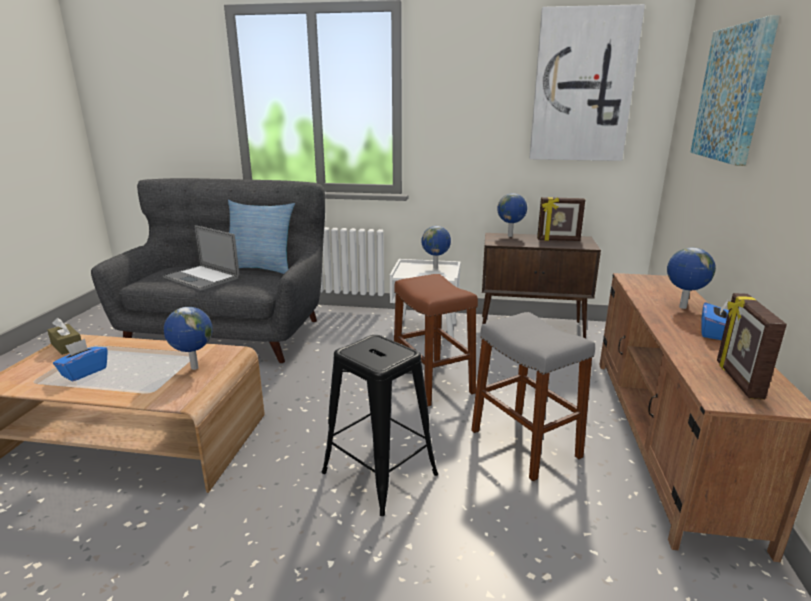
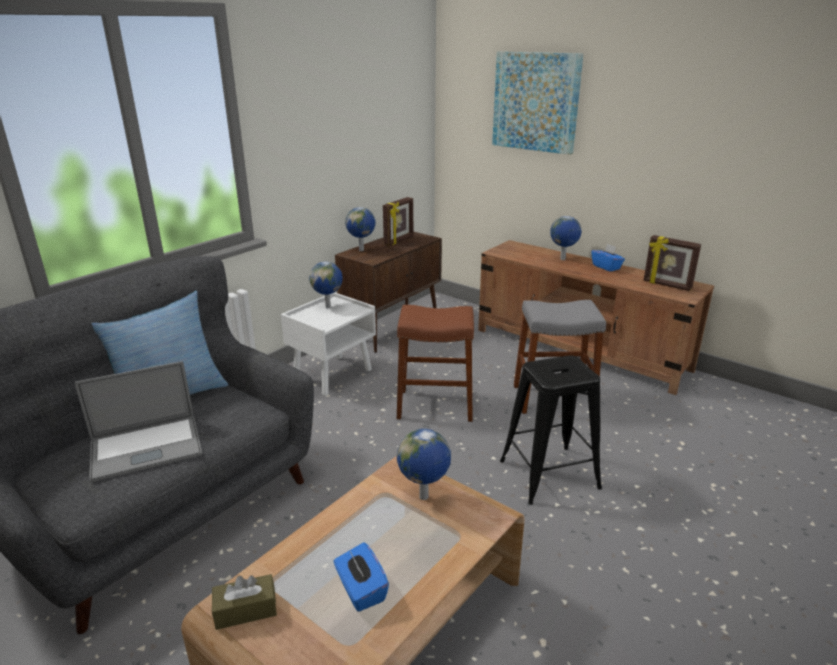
camera: 60 degrees left, 5 degrees up
picture [529,4,645,161] -> none

